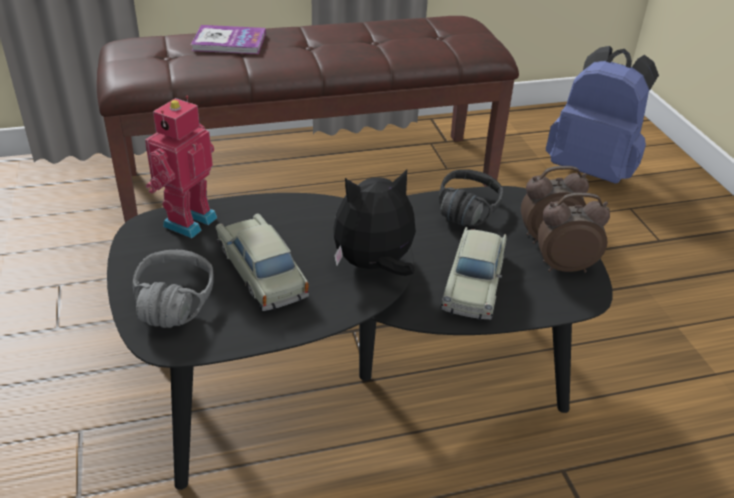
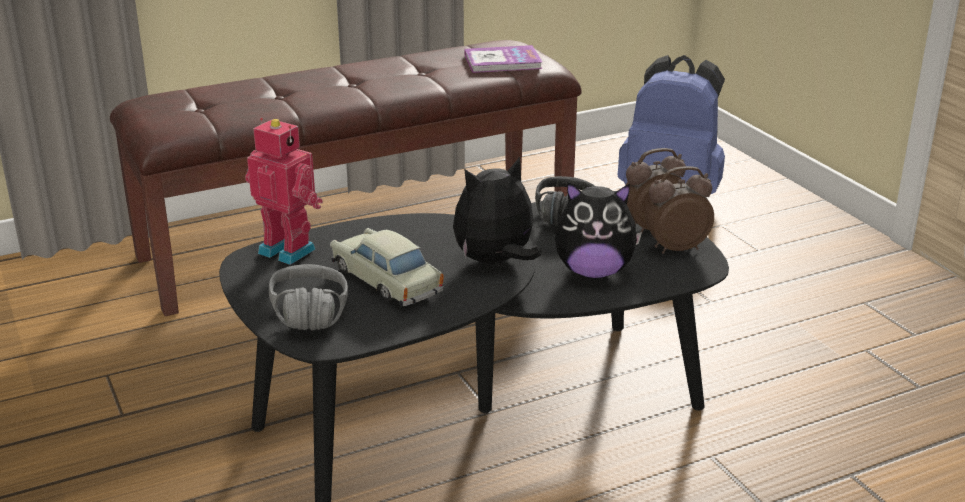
camera: 10 degrees left, 10 degrees down
toy robot [145,95,217,238] -> toy robot turned 105 degrees clockwise [245,118,323,265]
book [191,25,266,54] -> book moved to [464,45,542,73]
beige toy car [440,227,507,320] -> plush toy [555,182,642,279]

